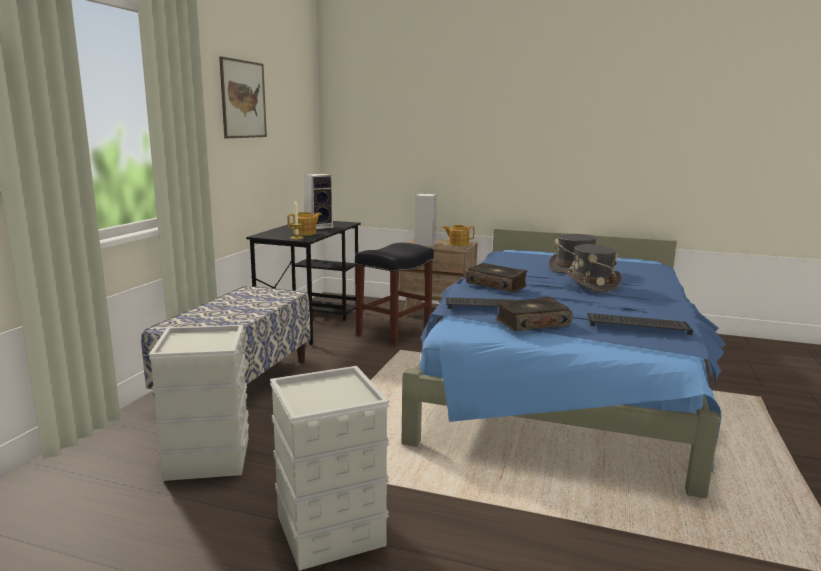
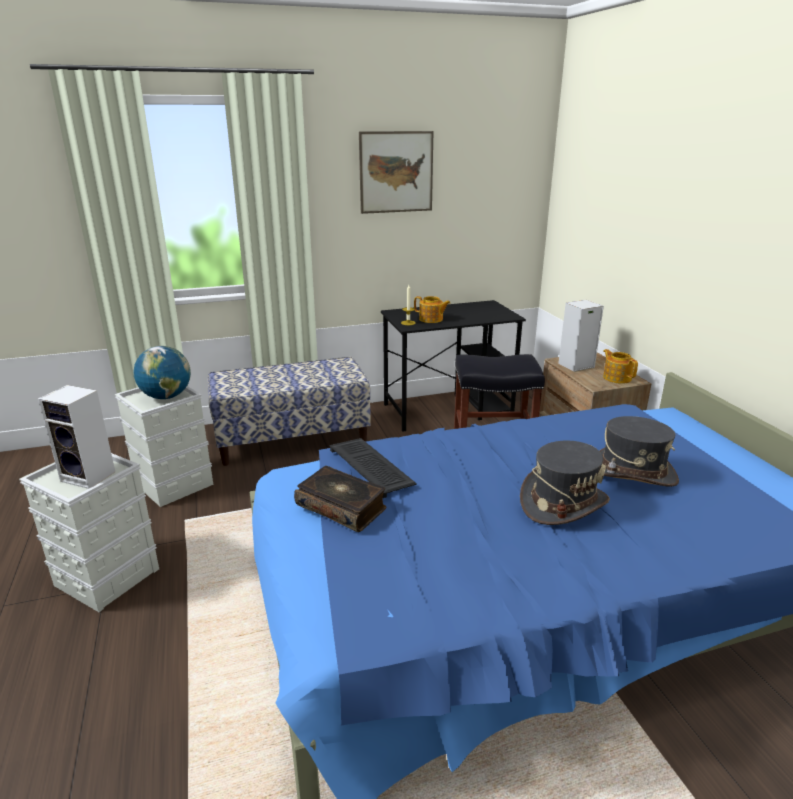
camera: 55 degrees right, 10 degrees up
speaker [304,174,333,229] -> speaker moved to [38,385,115,489]
book [466,263,527,293] -> none
keyboard [587,313,693,335] -> none
none -> globe [134,346,191,399]

